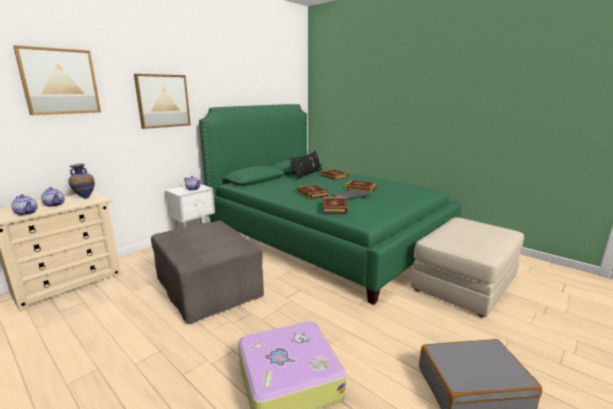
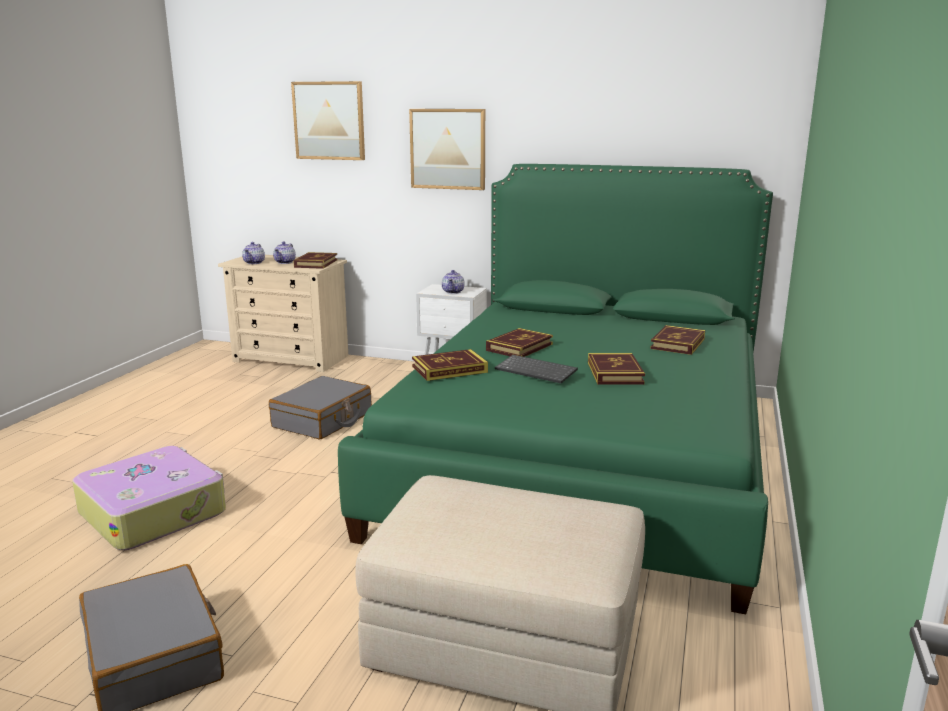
camera: 65 degrees right, 0 degrees up
vase [69,163,95,199] -> book [293,252,337,269]
grey ottoman [151,221,264,324] -> grey suitcase [269,376,372,440]
black pillow [289,151,322,180] -> none

